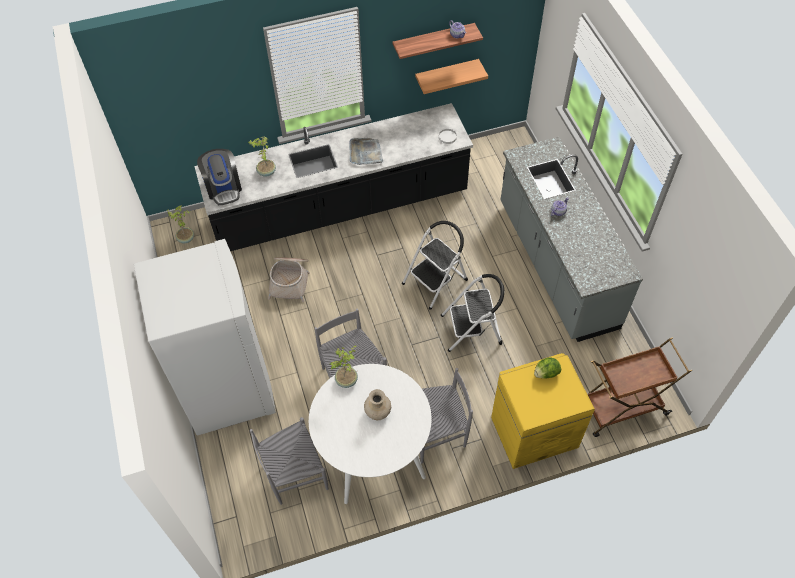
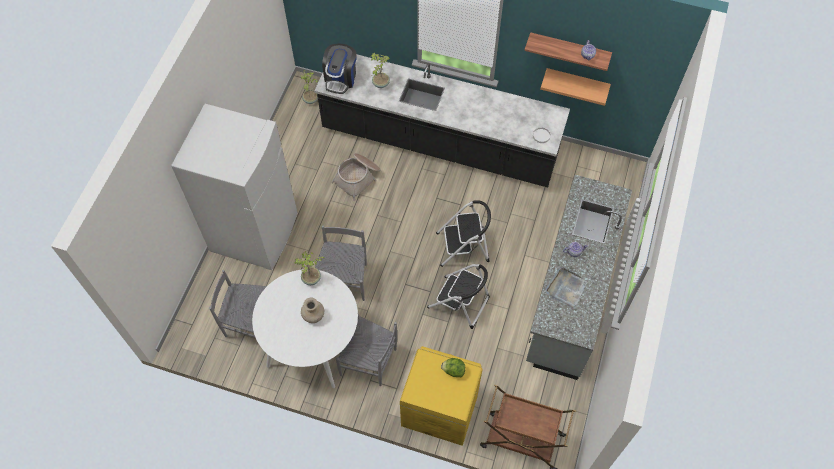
camera: 35 degrees right, 5 degrees up
grey tray [349,138,383,165] -> grey tray moved to [545,267,587,309]

